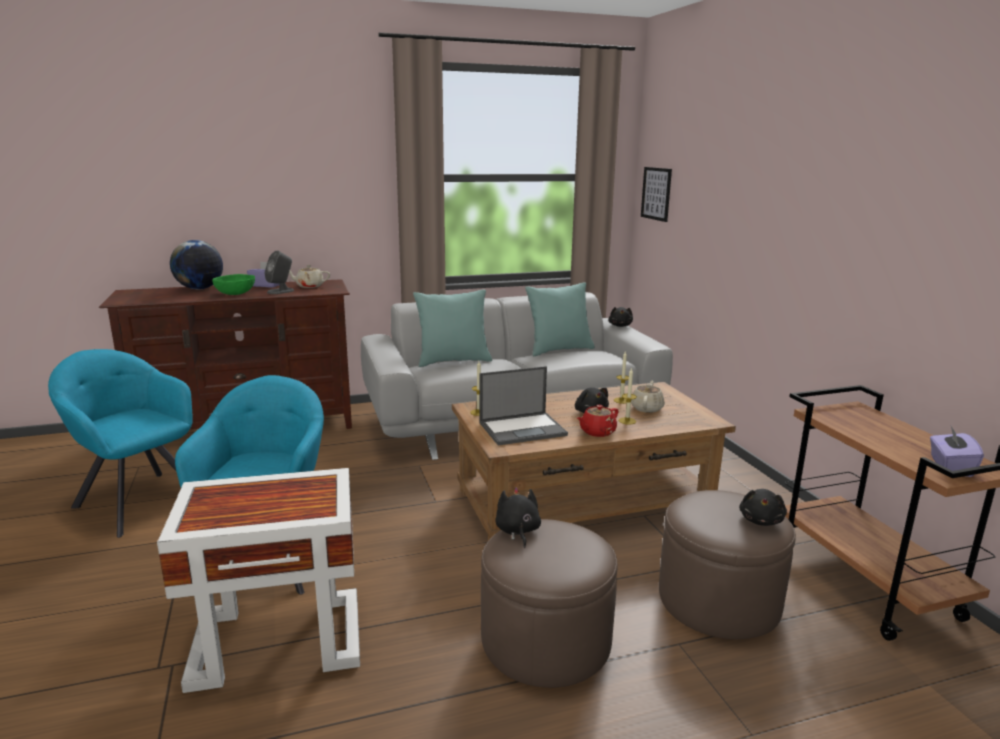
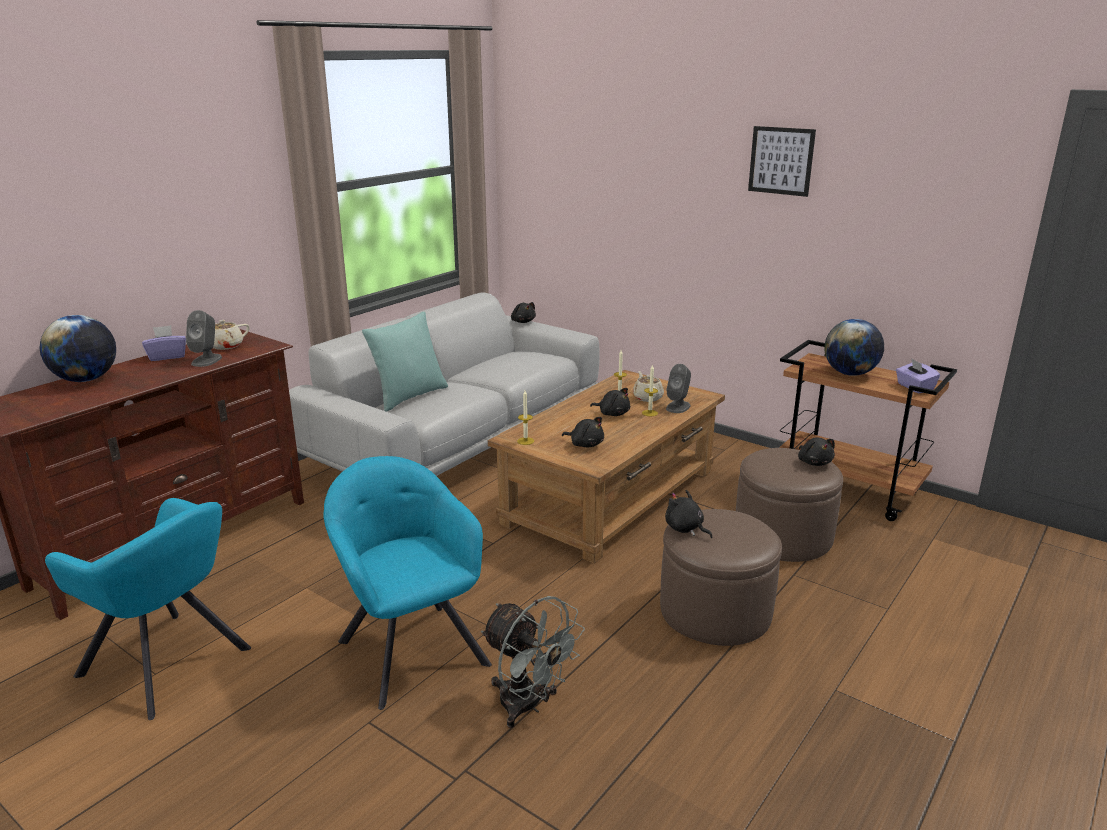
camera: 35 degrees left, 5 degrees up
turquoise armchair [48,349,192,538] -> turquoise armchair turned 150 degrees counterclockwise [45,498,251,720]
white side table [157,468,360,693] -> grey fan [481,596,585,728]
green bowl [212,274,255,295] -> none
laptop [479,366,568,446] -> black plush toy [562,417,604,447]
turquoise pillow [525,282,595,356] -> none
red teapot [577,405,619,437] -> none
picture [641,167,672,222] -> picture moved to [748,126,816,197]
none -> grey speaker [666,364,691,413]
none -> globe [824,319,884,376]

